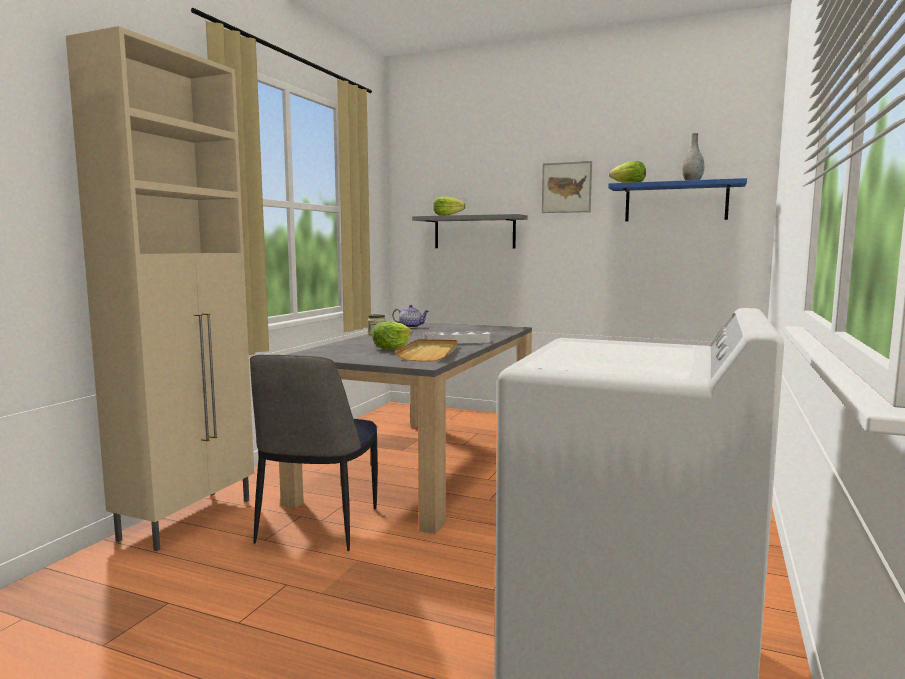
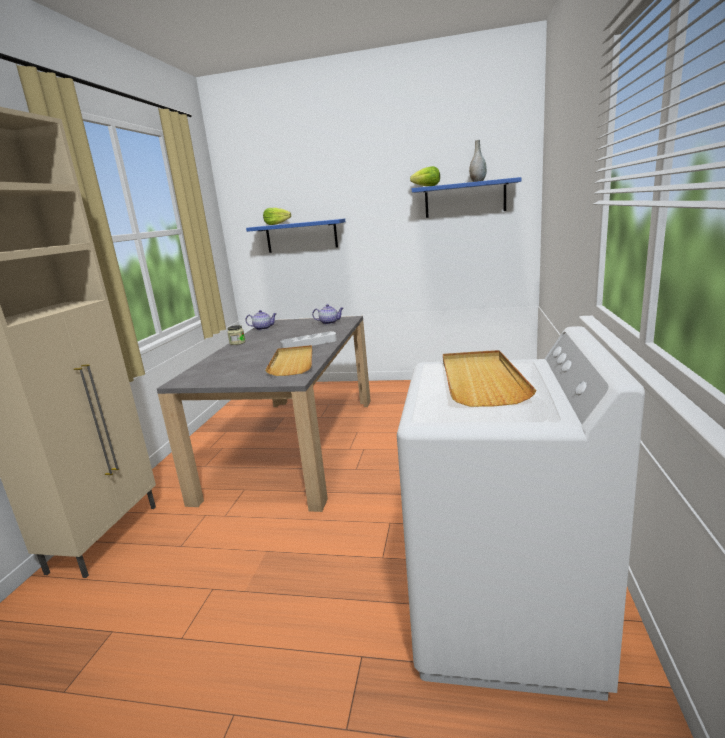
camera: 10 degrees left, 10 degrees up
chair [250,355,378,551] -> none
lettuce [372,322,412,350] -> none
grey shelf [412,214,528,248] -> blue shelf [246,219,345,253]
picture [542,161,592,213] -> none
none -> teapot [312,304,343,324]
none -> beige tray [443,350,536,407]

